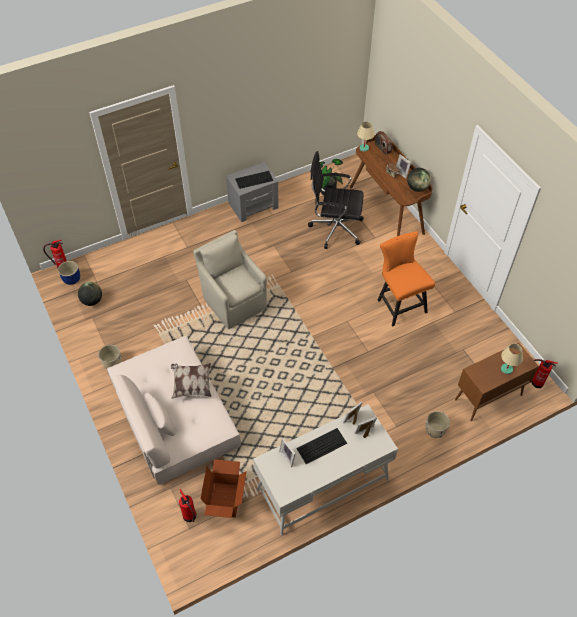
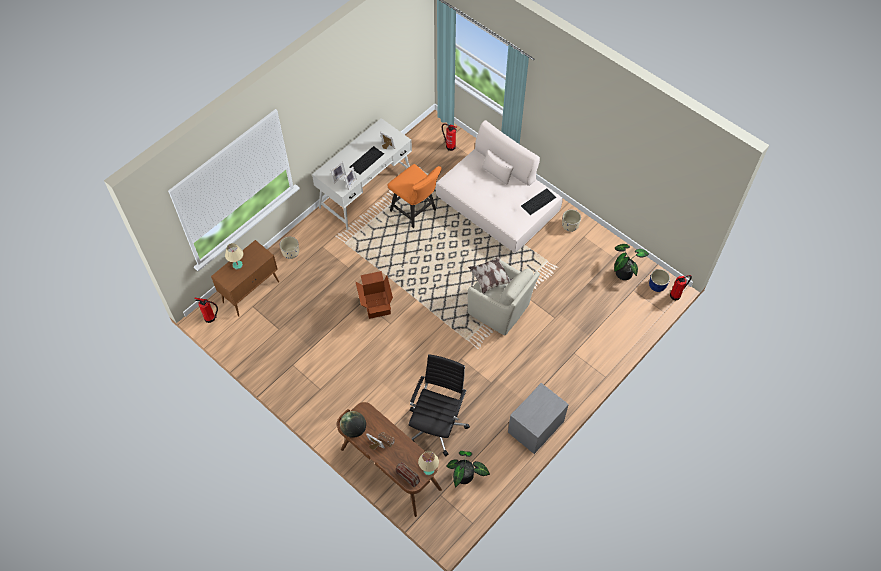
camera: 160 degrees right, 5 degrees up
globe [78,282,102,306] -> potted plant [614,244,649,280]
pillow [171,363,212,399] -> pillow moved to [468,256,513,294]
cardboard box [200,459,247,518] -> cardboard box moved to [356,271,393,319]
keyboard [235,171,273,189] -> keyboard moved to [521,189,556,215]
black office chair [308,151,364,249] -> black office chair turned 60 degrees counterclockwise [409,354,470,456]
orange chair [377,231,435,326] -> orange chair moved to [387,164,442,228]

